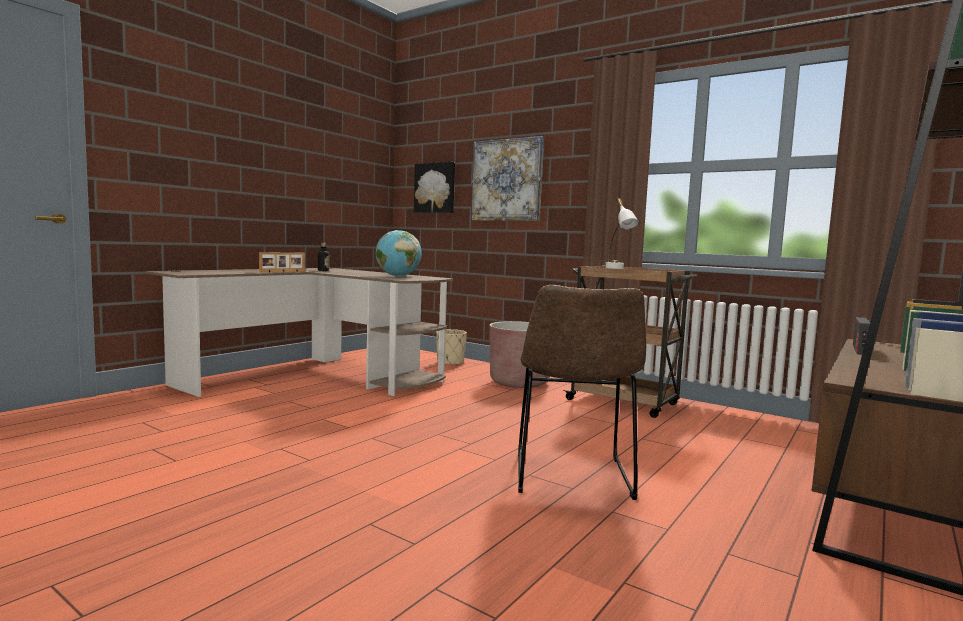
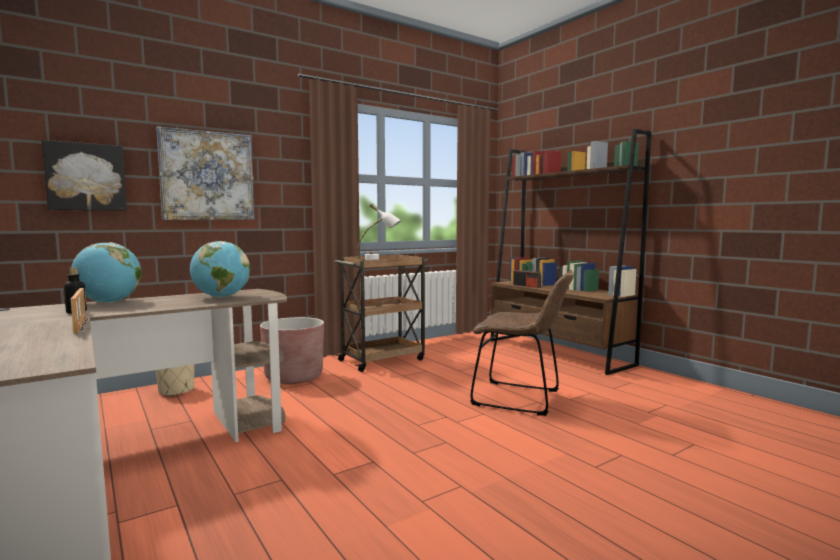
camera: 70 degrees left, 0 degrees up
none -> globe [71,242,142,303]

